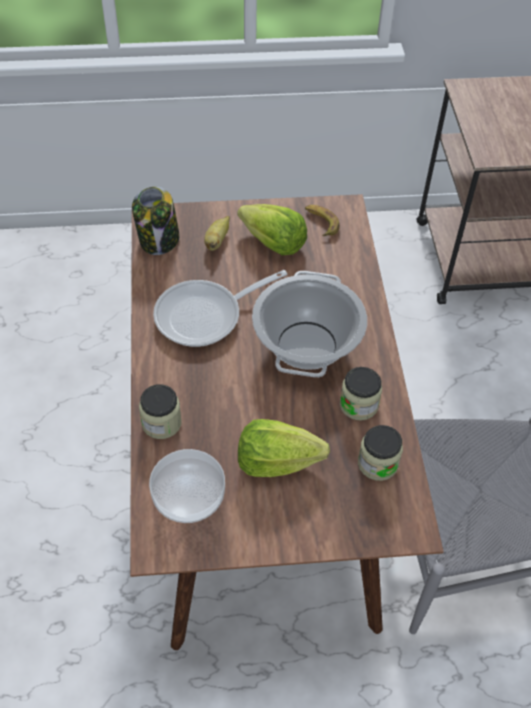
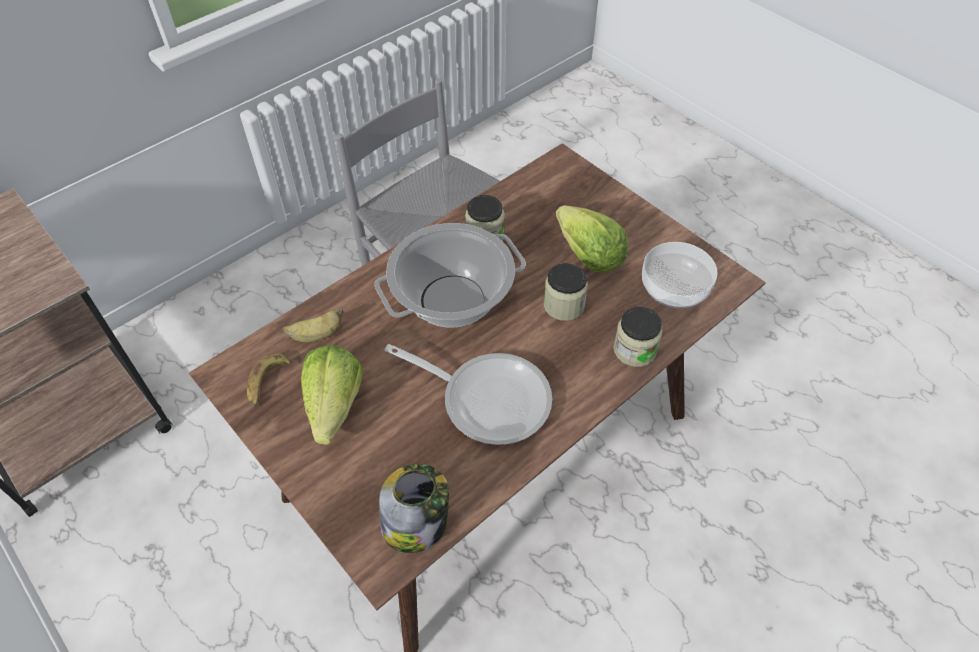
camera: 125 degrees left, 0 degrees up
banana [204,216,230,251] -> banana moved to [283,308,344,342]
jar [358,425,403,481] -> jar moved to [544,263,588,321]

